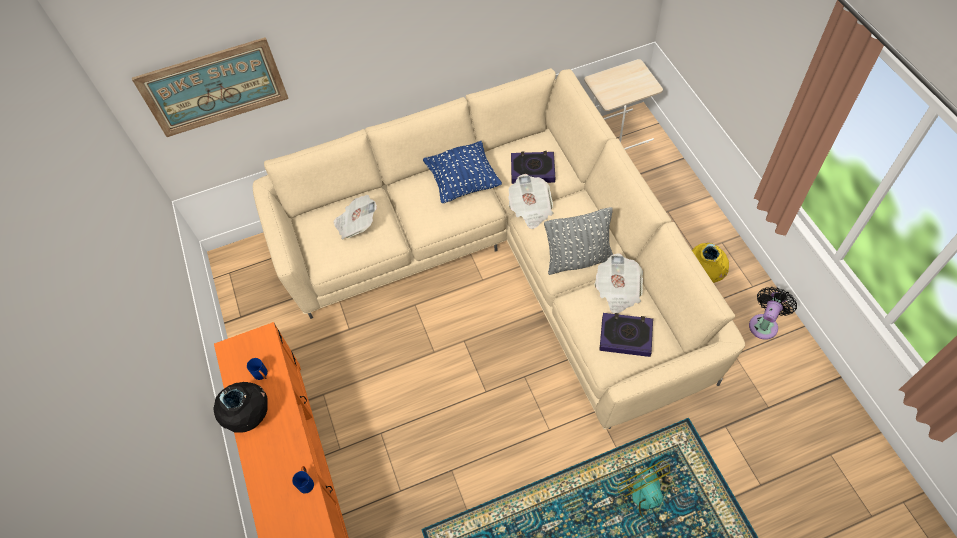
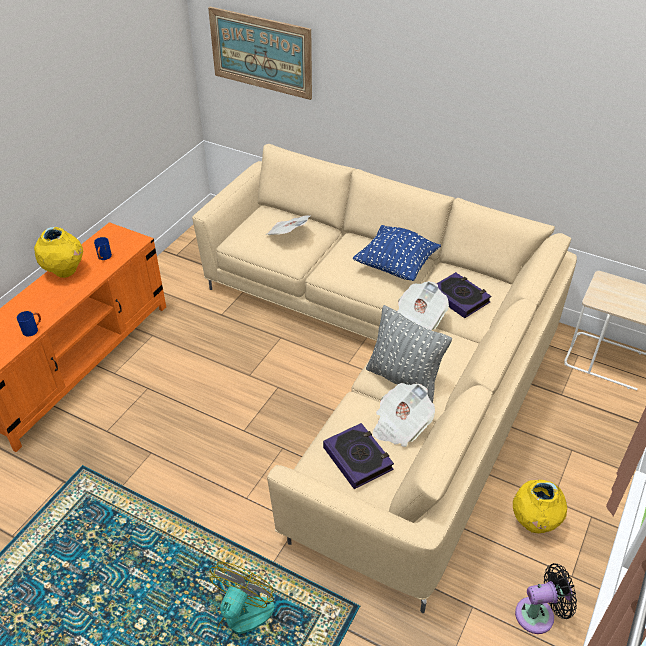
camera: 45 degrees right, 15 degrees down
black vase [213,382,267,432] -> yellow vase [34,227,83,278]

